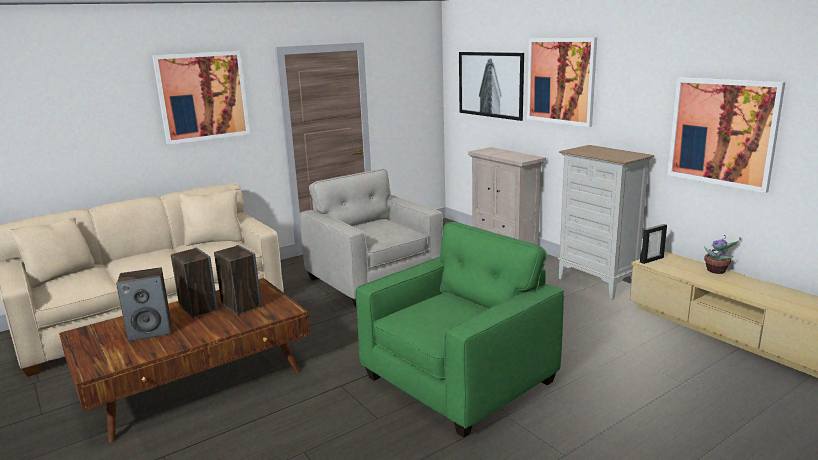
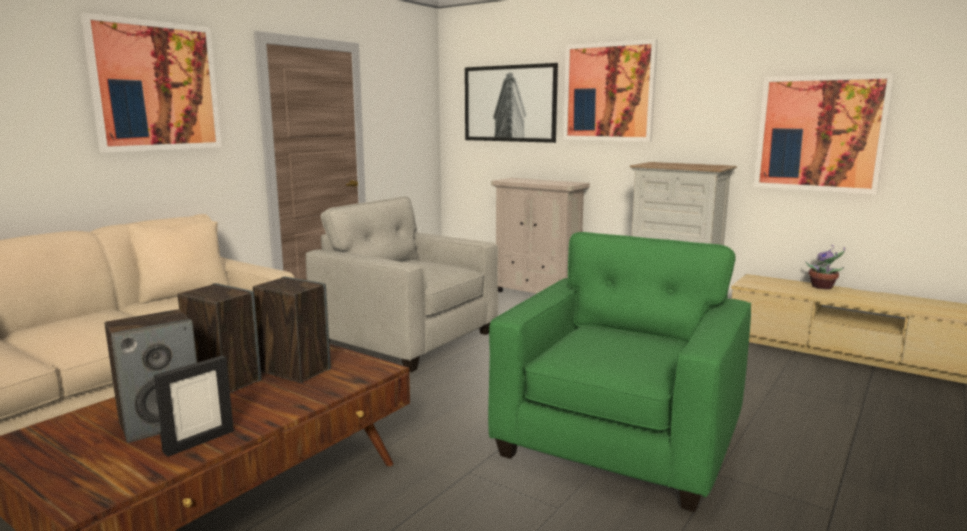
camera: 20 degrees left, 5 degrees down
picture frame [640,224,667,264] -> picture frame moved to [154,356,234,457]

